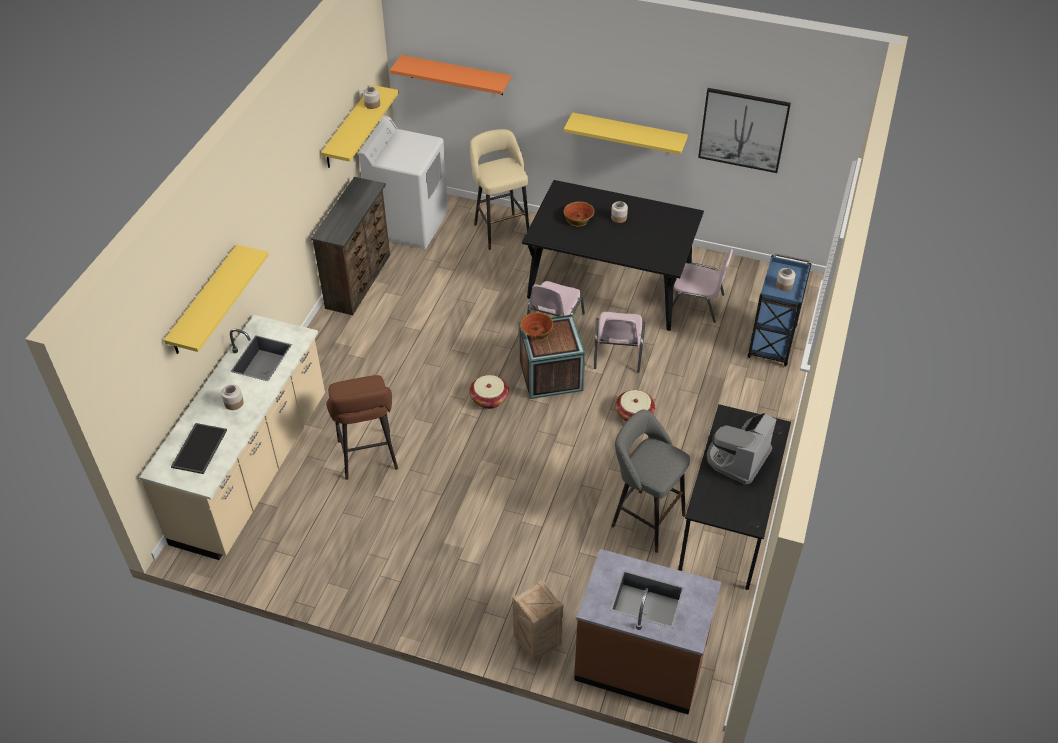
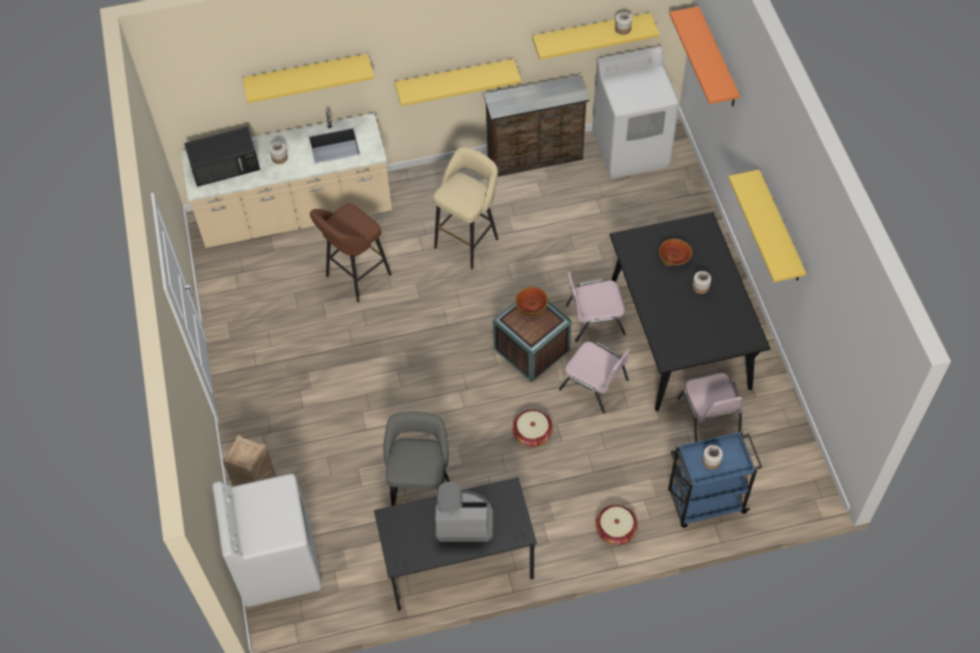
camera: 60 degrees right, 10 degrees up
tray [171,423,227,474] -> black microwave [184,127,260,187]
basket [469,375,509,409] -> basket moved to [595,505,638,545]
beige stool [470,129,529,250] -> beige stool moved to [433,147,498,269]
brown counter [574,549,721,714] -> white washing machine [212,474,322,607]
pink chair [594,312,645,373] -> pink chair turned 120 degrees counterclockwise [559,341,631,413]
picture [698,88,791,173] -> none
none -> yellow shelf [395,59,521,106]

